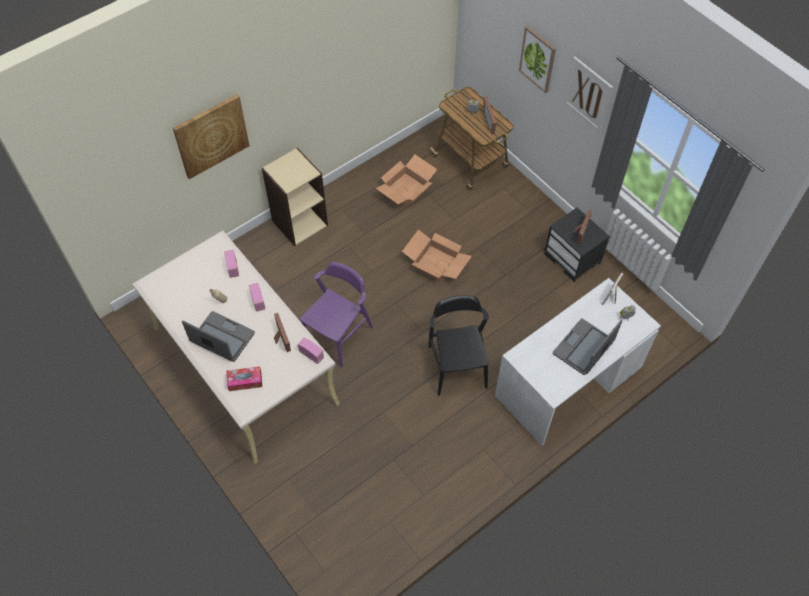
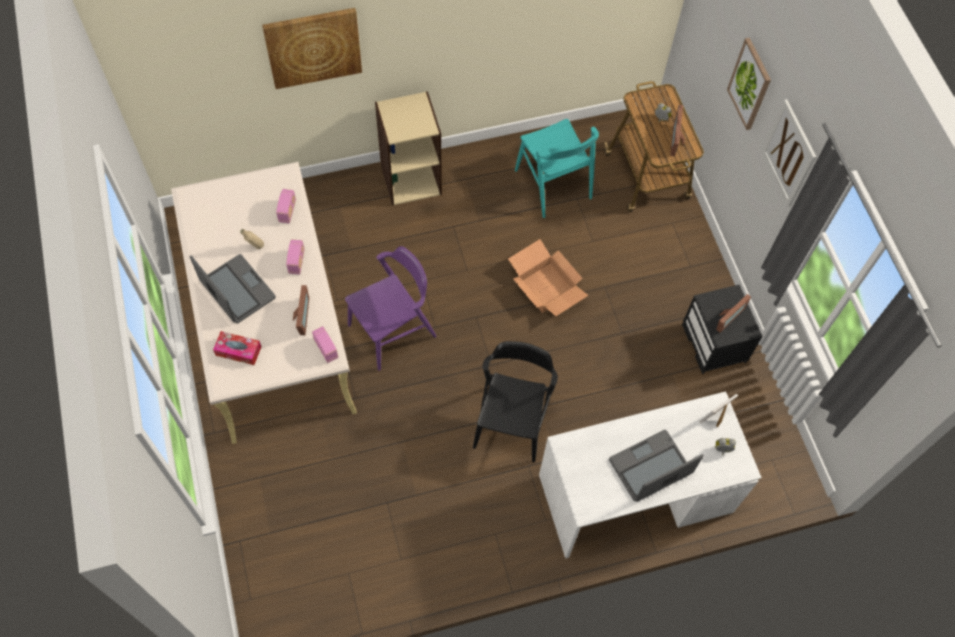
camera: 20 degrees right, 5 degrees up
cardboard box [376,154,438,207] -> turquoise chair [515,119,599,218]

